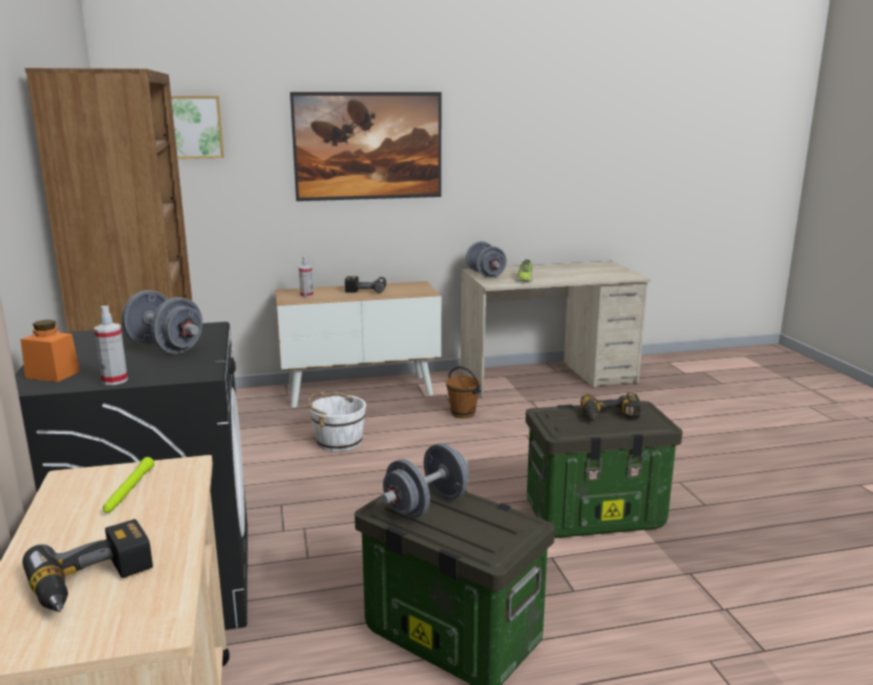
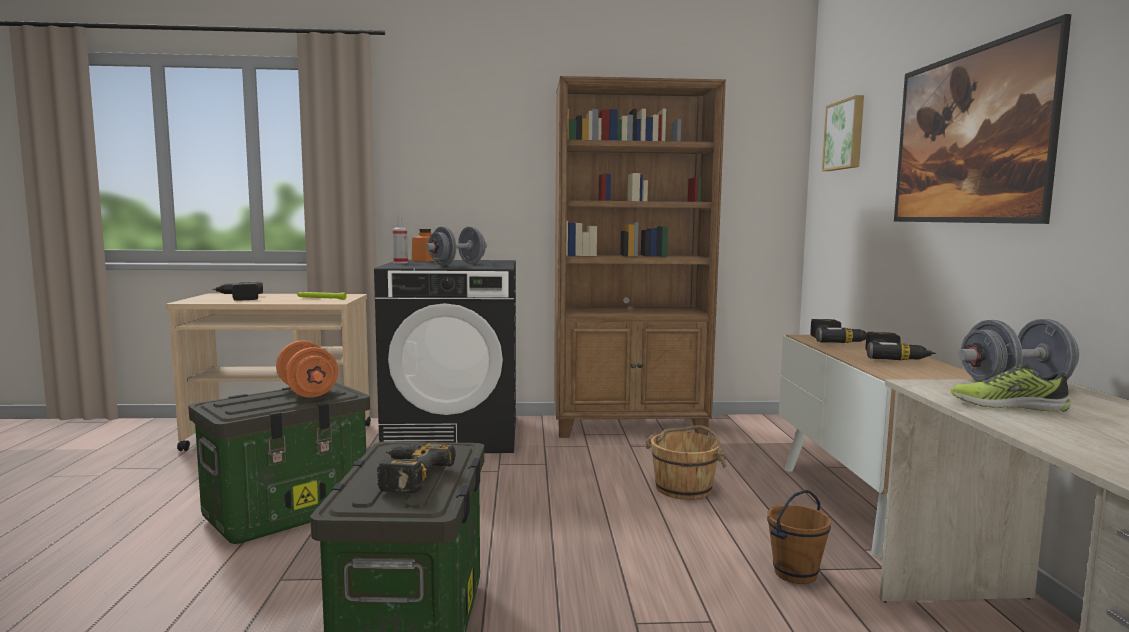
camera: 100 degrees right, 10 degrees down
spray bottle [299,256,313,297] -> power drill [810,319,867,343]
white bucket [308,392,366,452] -> brown bucket [645,425,727,500]
grey dumbbell [381,443,469,519] -> orange dumbbell [276,340,338,398]

